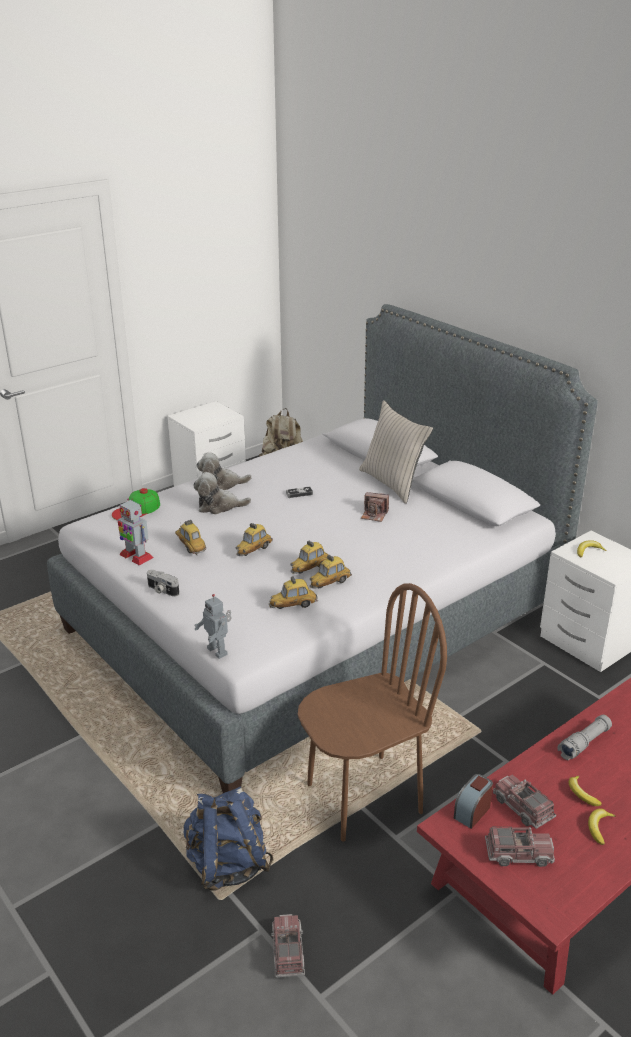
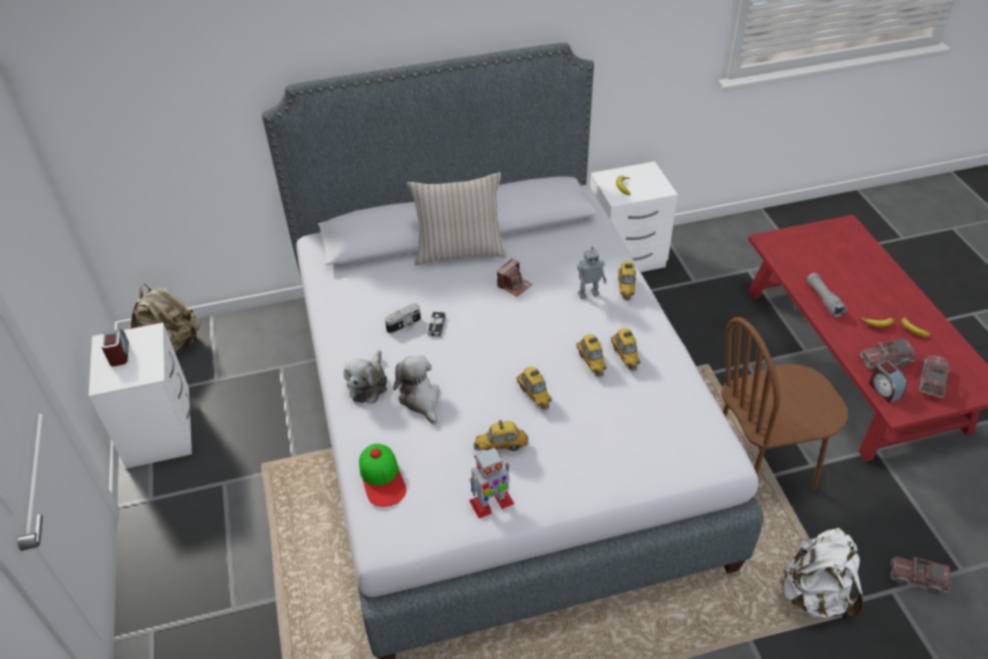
camera: 65 degrees left, 15 degrees up
camera [147,570,179,597] -> camera moved to [385,303,421,333]
blue backpack [184,787,274,891] -> white backpack [778,528,863,620]
plush toy [193,472,251,514] -> plush toy turned 135 degrees clockwise [393,355,440,424]
toy robot [194,594,232,659] -> toy robot moved to [577,247,607,299]
toy car [269,576,318,609] -> toy car moved to [618,261,636,301]
brown chair [298,583,447,842] -> brown chair turned 105 degrees counterclockwise [721,317,848,490]
none -> alarm clock [101,329,129,366]

